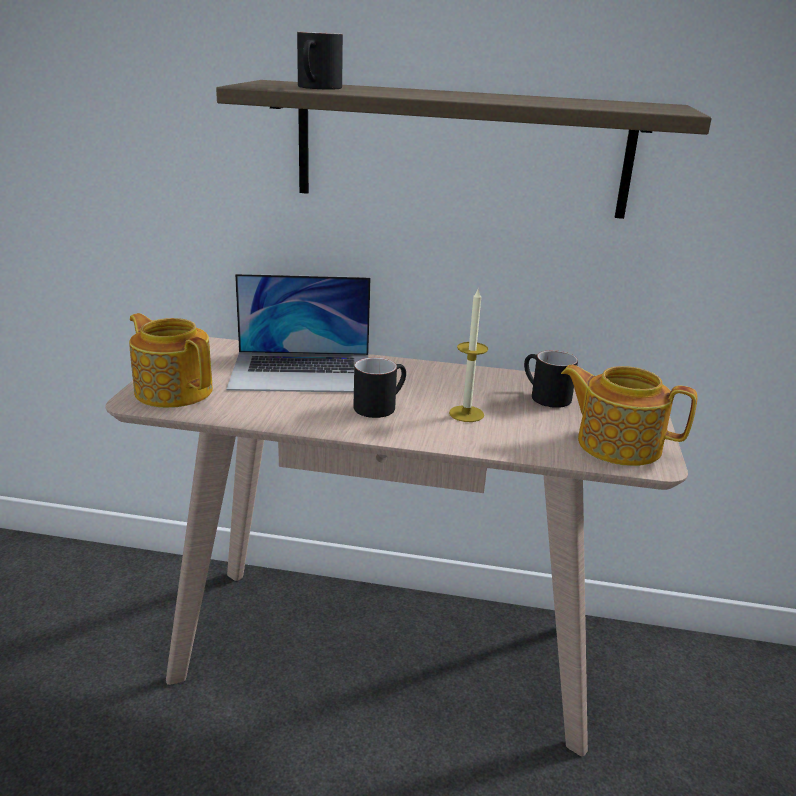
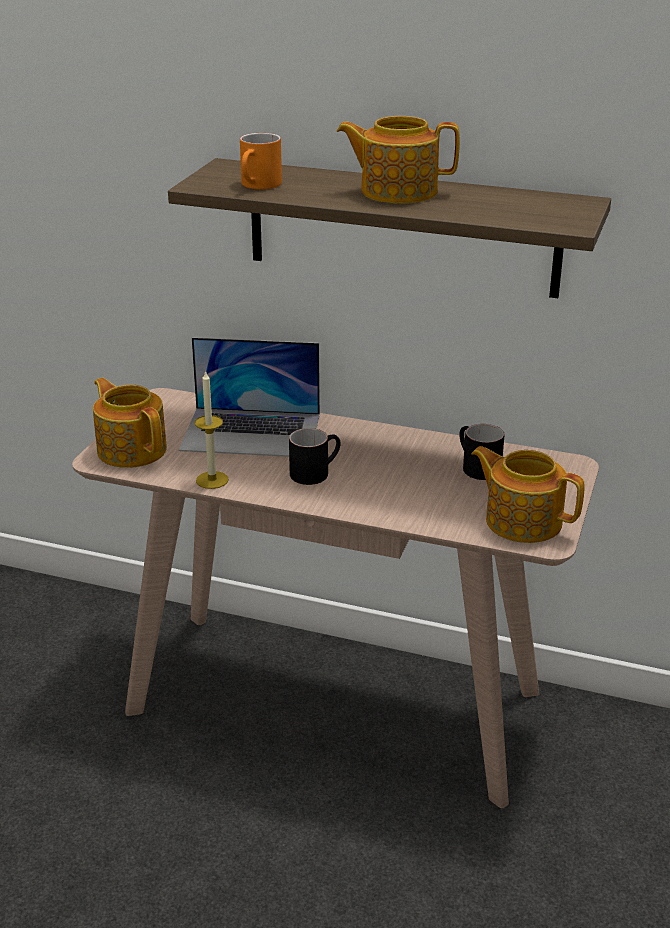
camera: 10 degrees right, 5 degrees up
black mug [297,32,343,89] -> orange mug [240,133,282,189]
candle [449,287,488,422] -> candle moved to [194,370,229,489]
none -> teapot [336,116,460,204]

